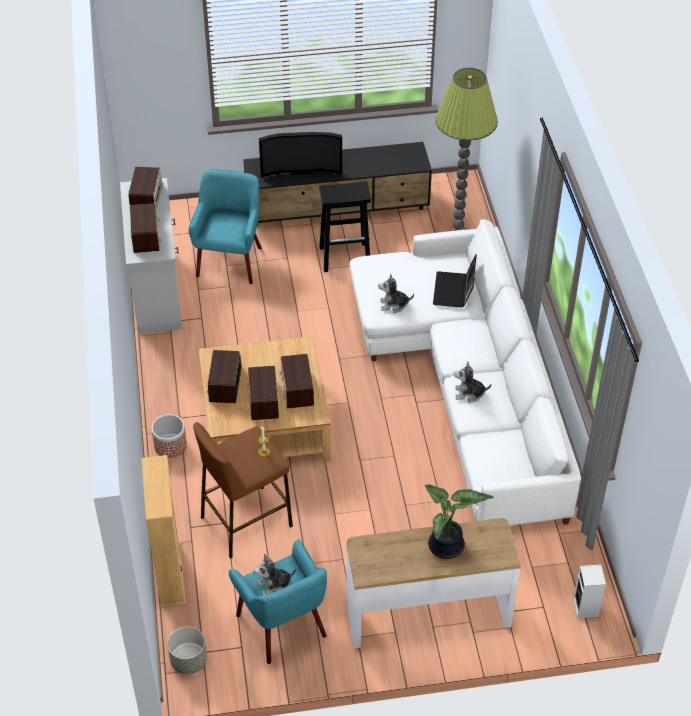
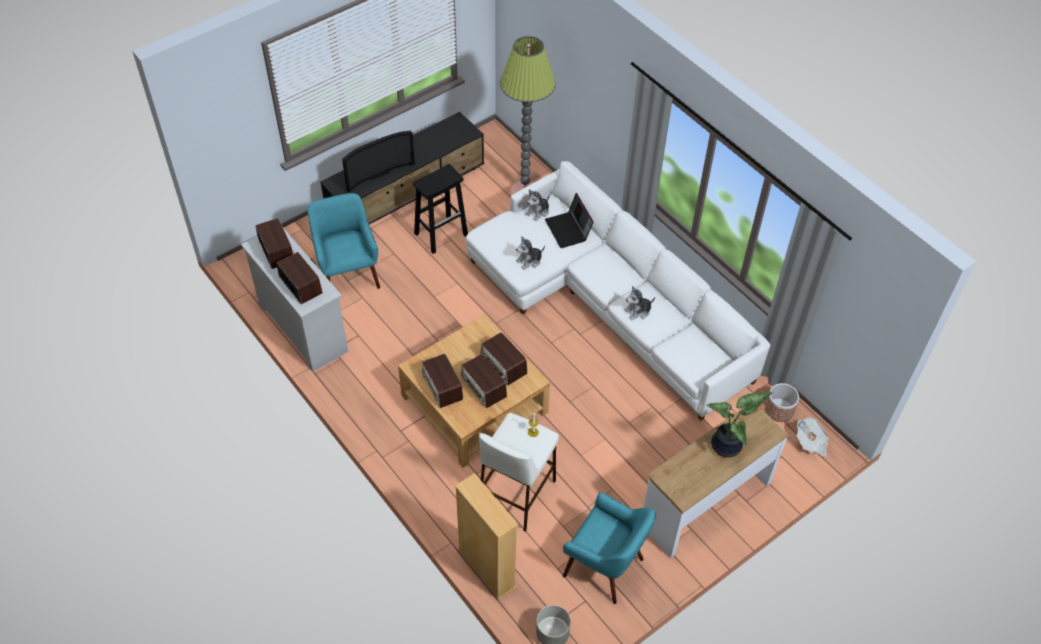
camera: 30 degrees left, 5 degrees up
planter [151,414,187,458] -> planter moved to [765,383,799,422]
brown stool [193,422,293,559] -> white stool [479,413,559,532]
plush toy [254,554,296,596] -> plush toy moved to [526,189,550,221]
speaker [573,565,606,618] -> newspaper [797,417,829,457]

